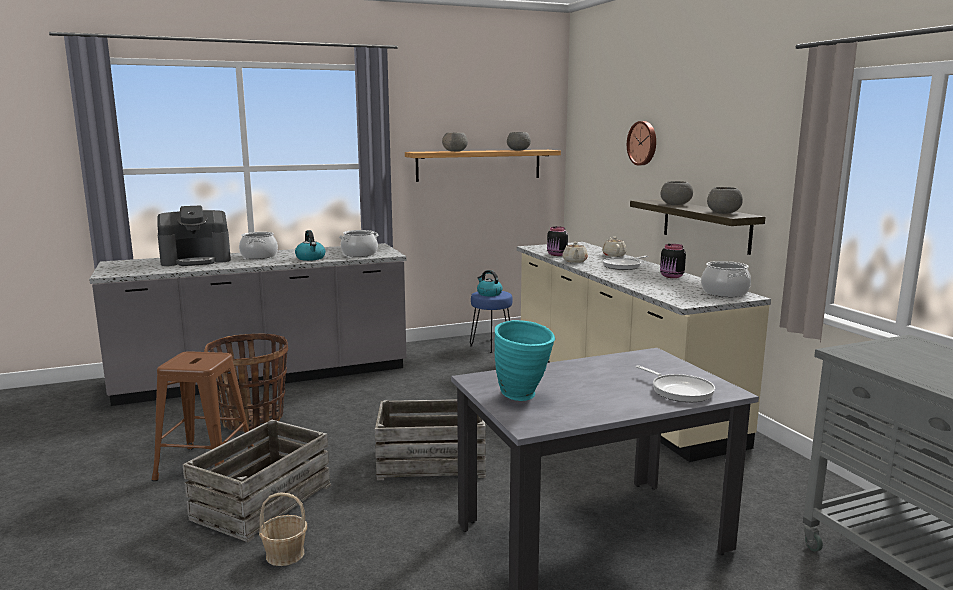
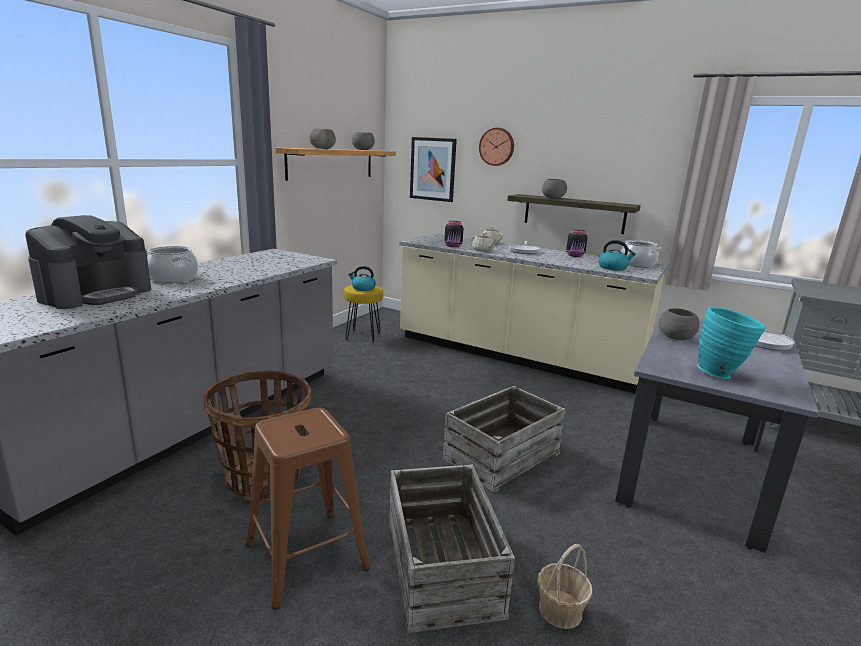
camera: 40 degrees left, 5 degrees up
kettle [295,230,326,261] -> kettle moved to [599,240,636,271]
cooking pot [339,230,378,257] -> none
blue stool [470,291,513,353] -> yellow stool [344,285,383,343]
grey bowl [707,187,743,214] -> grey bowl moved to [658,308,700,340]
none -> picture [410,137,457,202]

